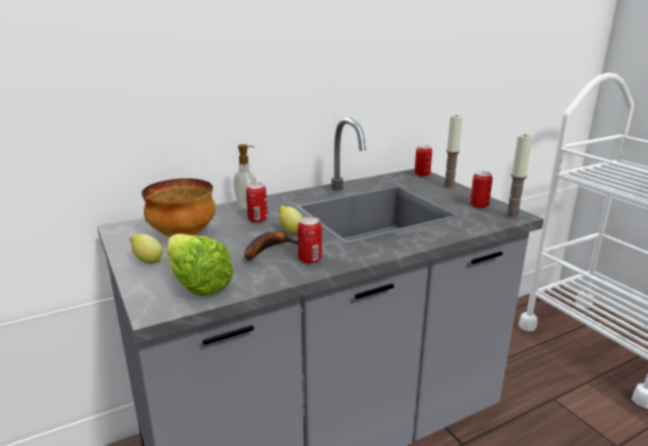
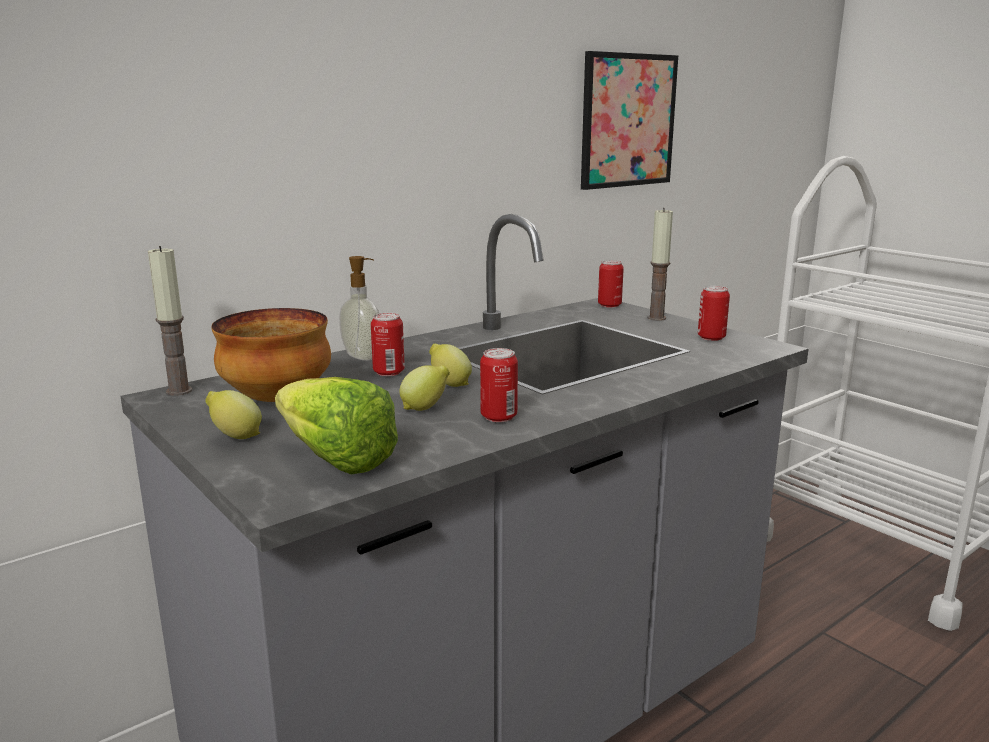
camera: 10 degrees left, 5 degrees down
banana [244,232,298,261] -> lemon [399,365,450,411]
candle [505,134,532,220] -> candle moved to [148,246,192,396]
none -> picture [581,51,678,190]

